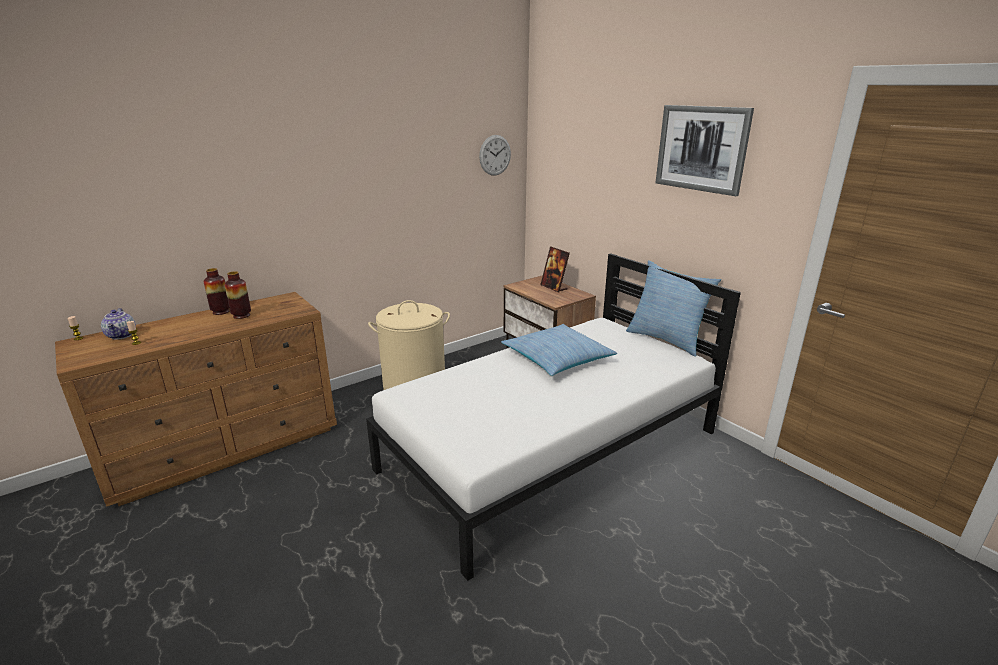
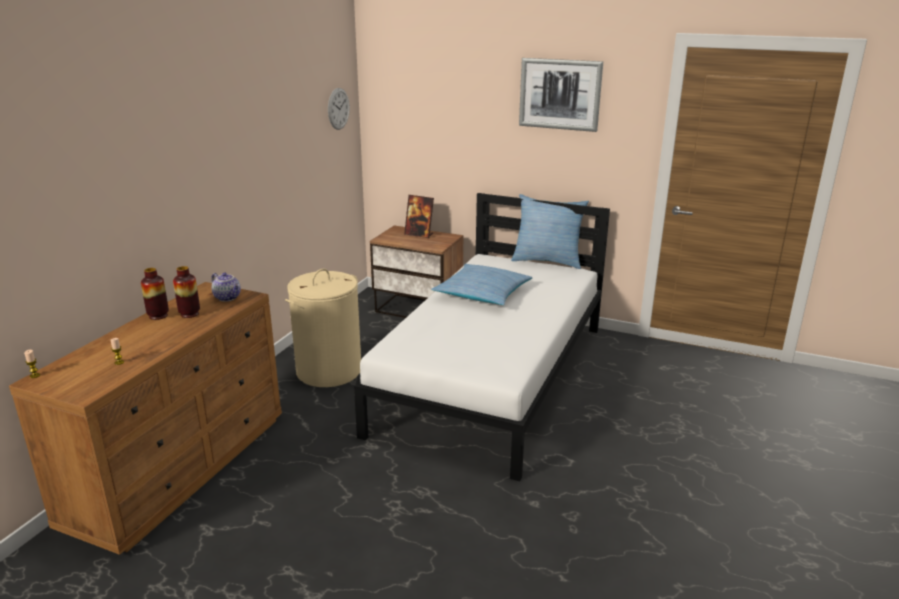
camera: 30 degrees left, 0 degrees up
teapot [101,308,136,340] -> teapot moved to [212,273,241,302]

